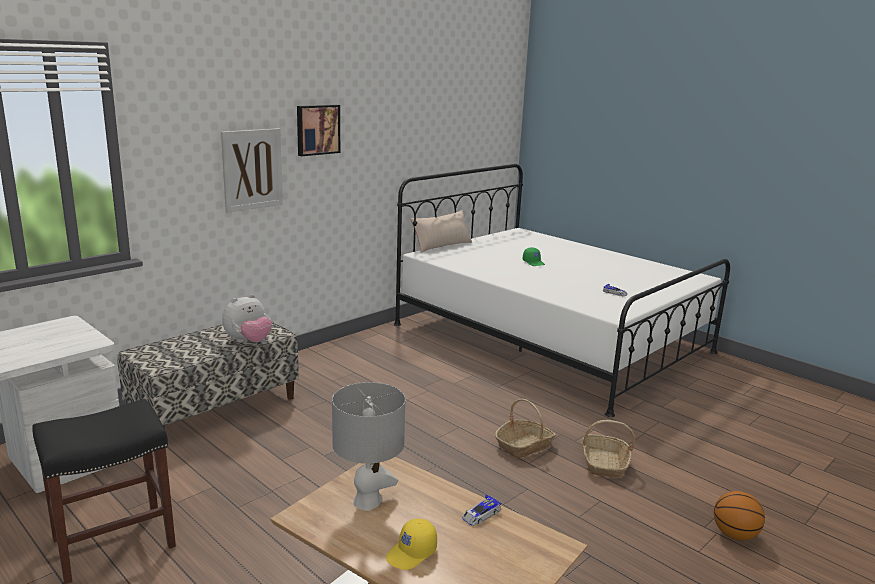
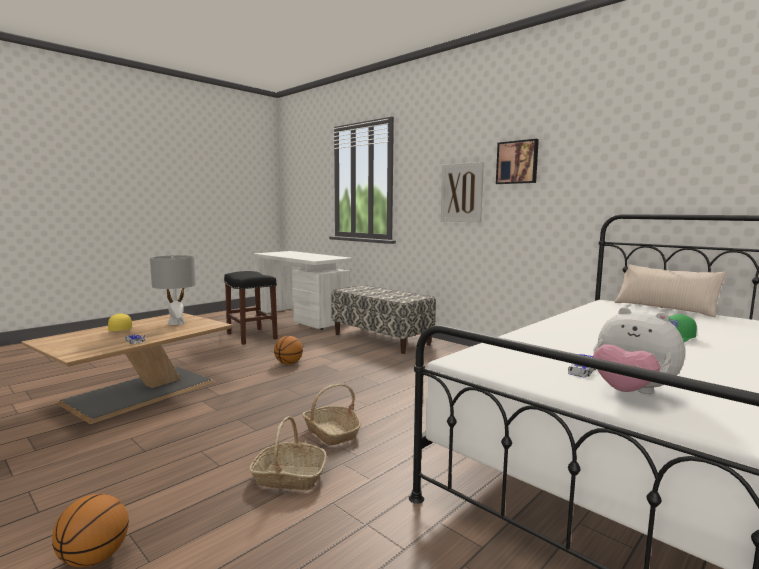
camera: 90 degrees right, 10 degrees down
plush toy [222,294,272,343] -> plush toy moved to [593,307,685,394]
none -> basketball [274,336,303,365]

